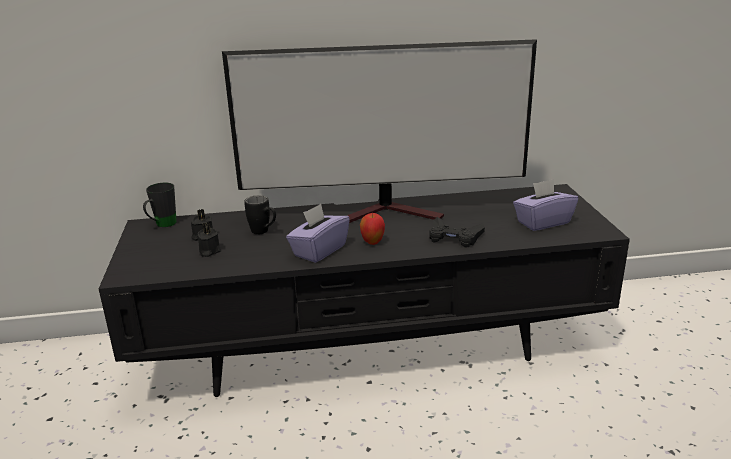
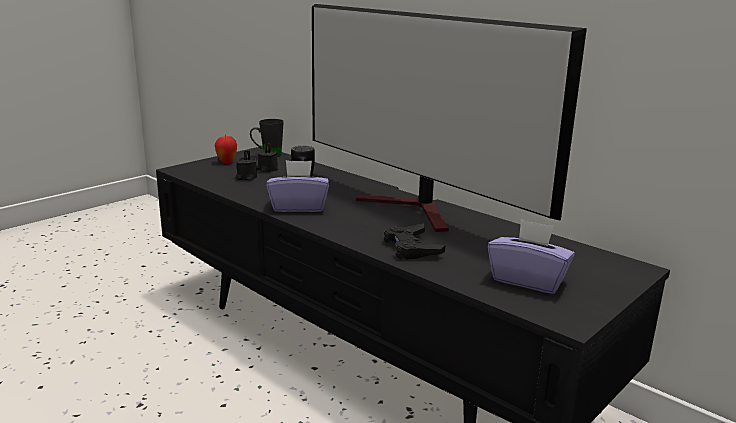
camera: 50 degrees right, 5 degrees down
apple [360,213,385,245] -> apple moved to [215,135,237,163]

